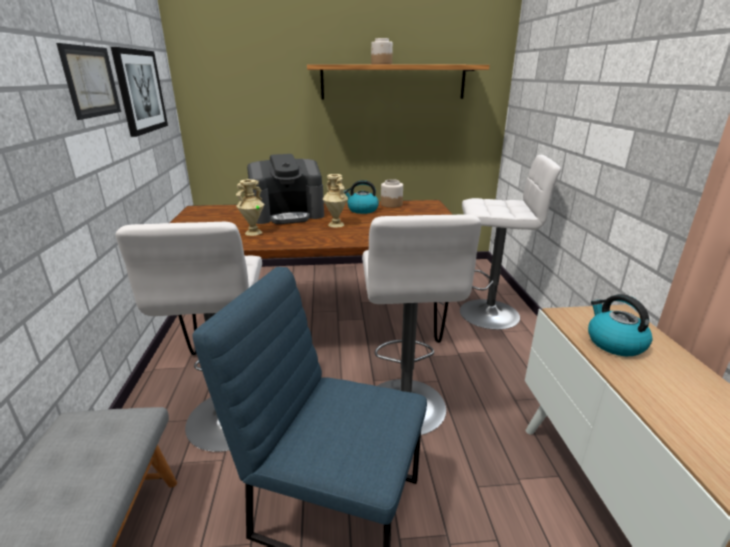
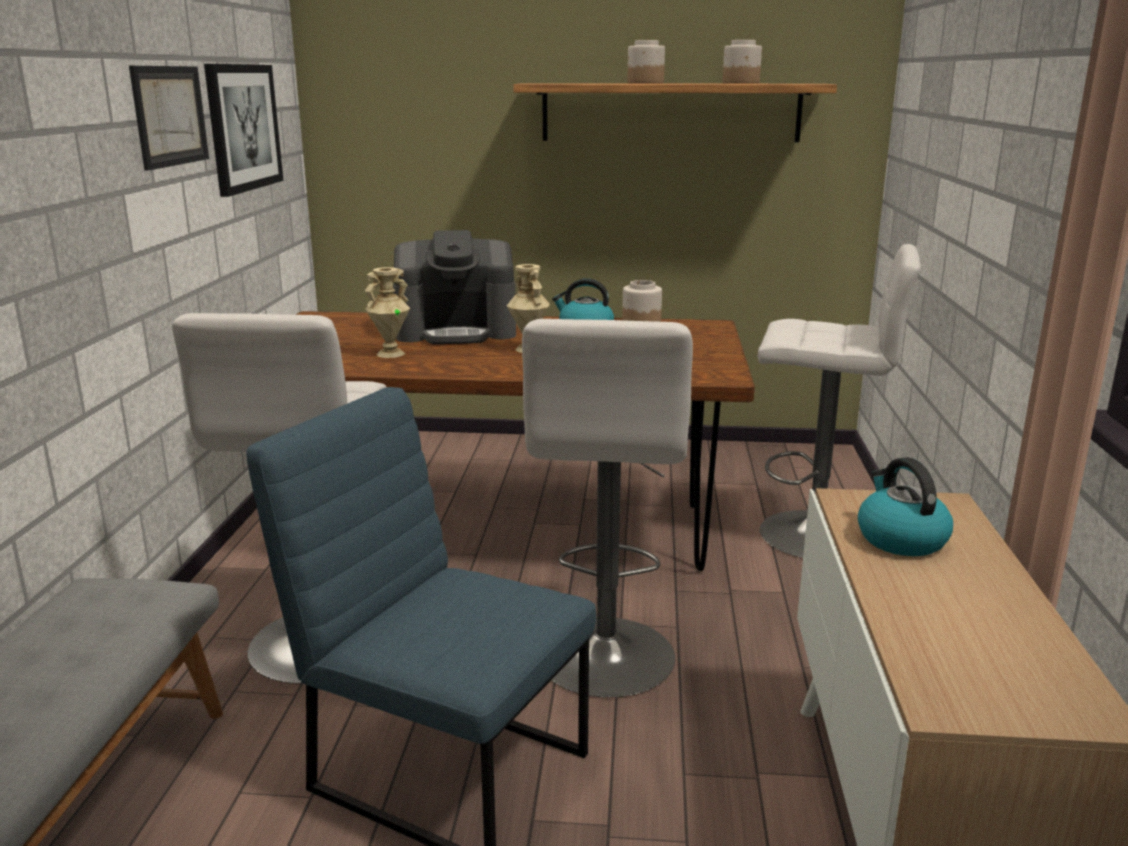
camera: 10 degrees right, 5 degrees down
none -> jar [723,40,762,84]

